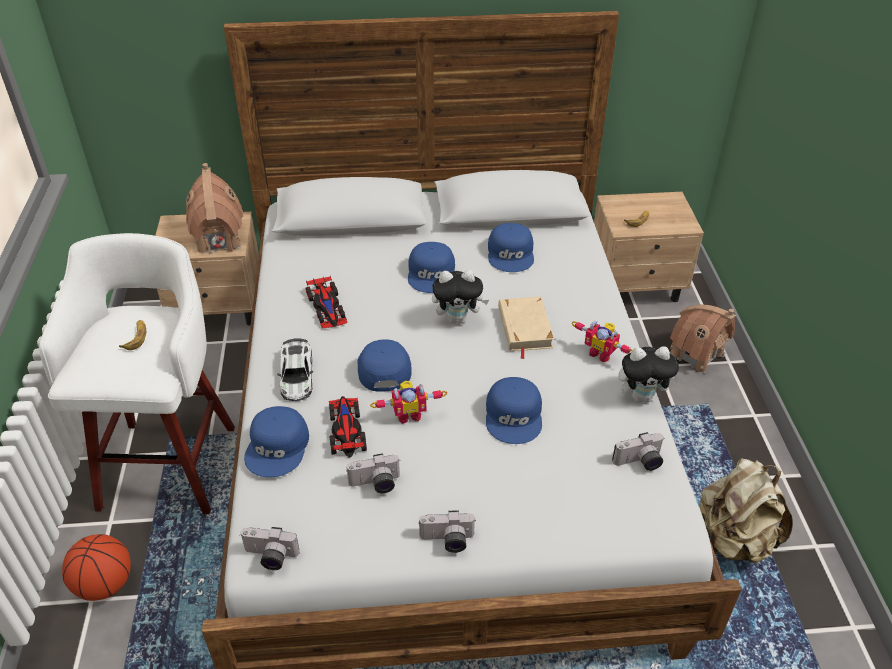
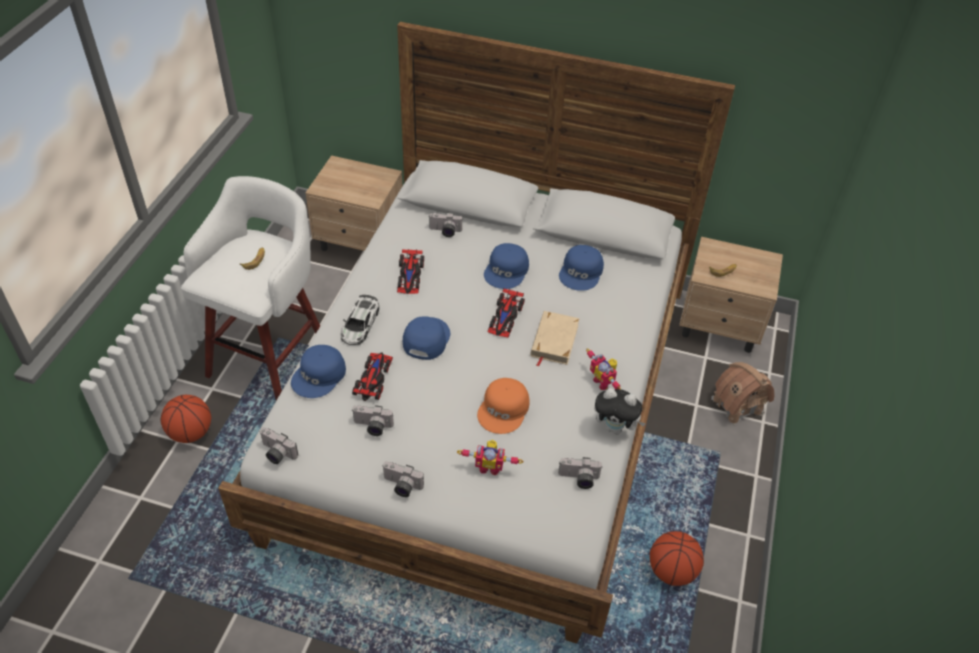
camera: 20 degrees right, 5 degrees up
toy house [186,163,245,253] -> none
toy robot [370,381,447,424] -> toy robot moved to [457,440,523,475]
plush toy [432,270,489,324] -> toy car [487,289,525,337]
blue cap [486,377,542,444] -> orange cap [477,378,530,434]
beige backpack [700,459,793,564] -> basketball [650,531,704,586]
none -> camera [429,212,463,237]

